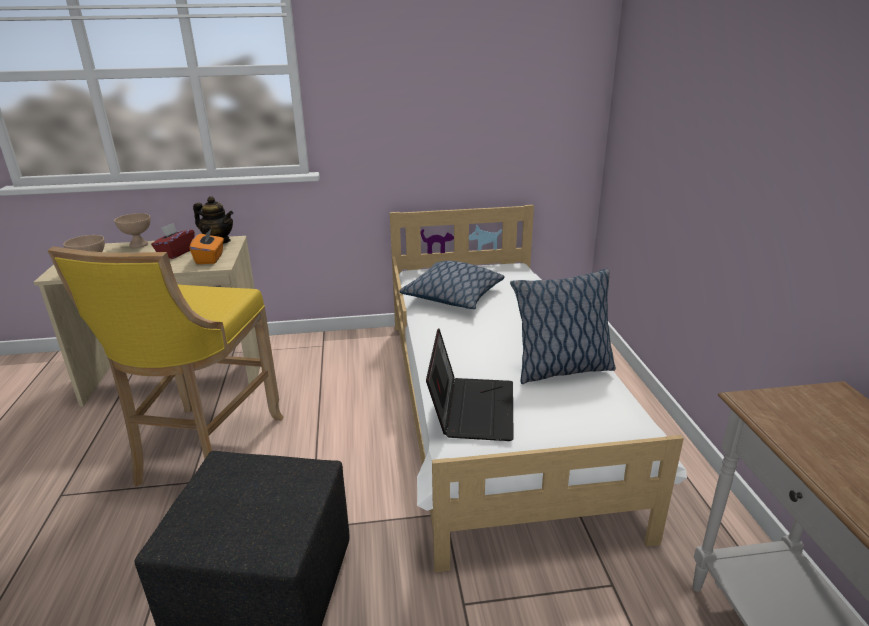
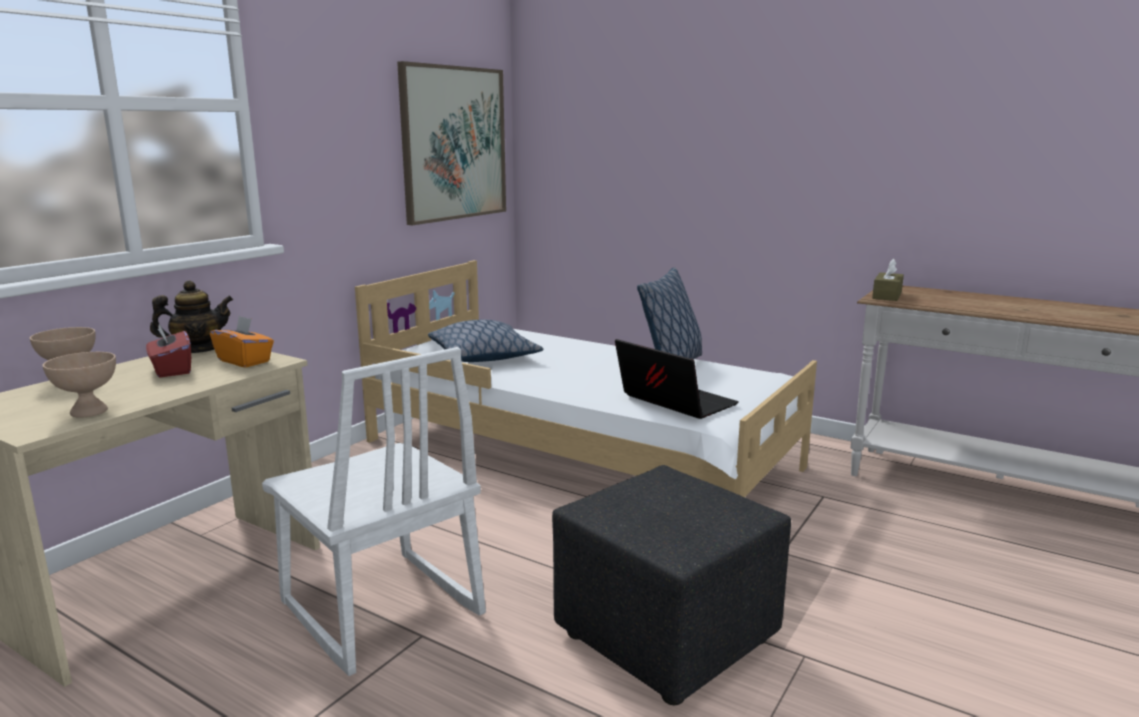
camera: 50 degrees left, 10 degrees down
yellow stool [47,246,284,487] -> white chair [262,347,486,676]
none -> picture [397,61,506,225]
none -> brown tissue box [872,258,904,301]

